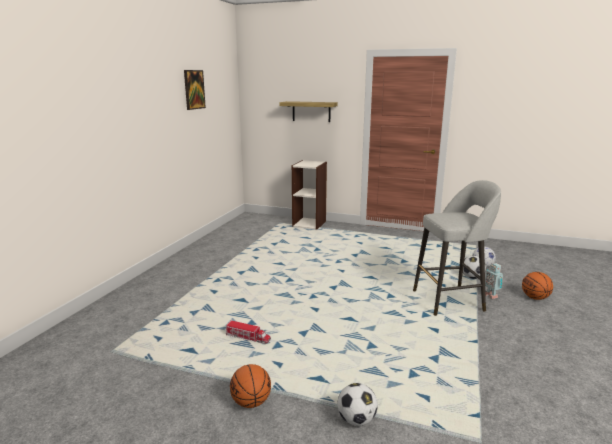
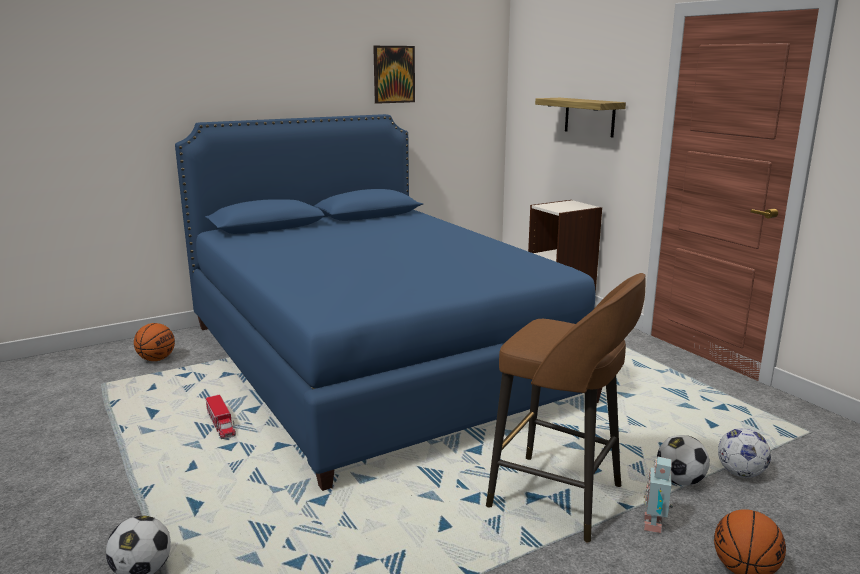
camera: 40 degrees right, 0 degrees up
basketball [230,364,271,408] -> basketball moved to [134,323,175,361]
grey stool [413,180,501,316] -> brown stool [486,273,646,543]
none -> blue bed [175,114,602,491]

